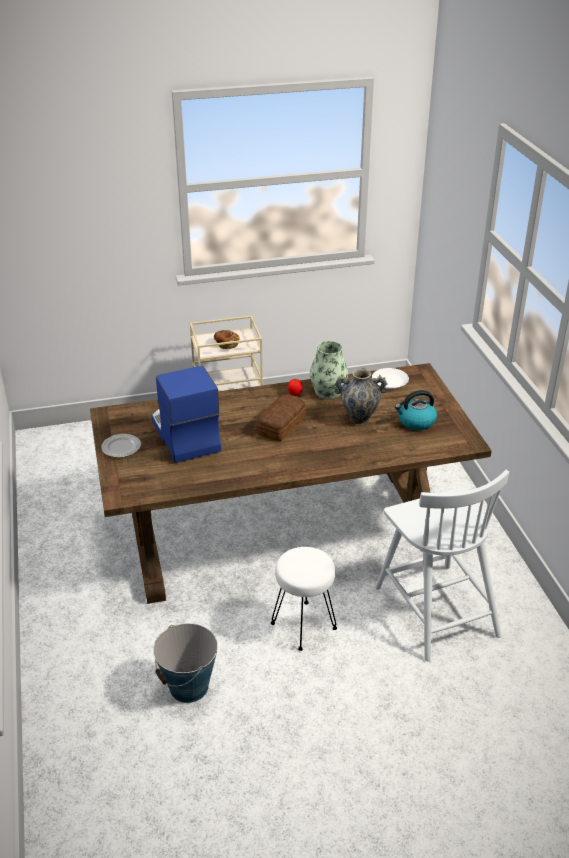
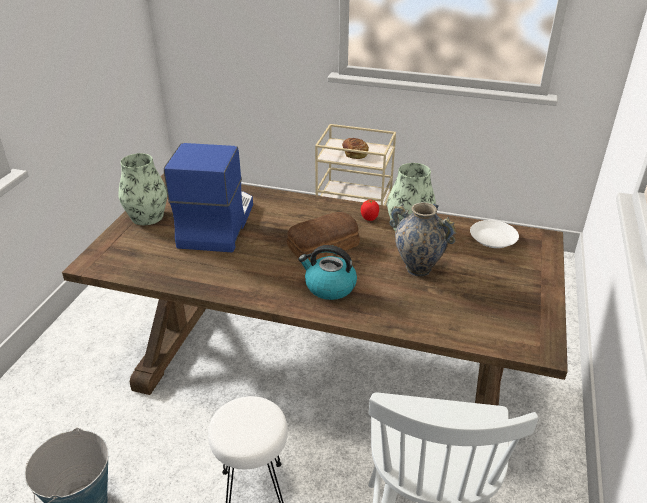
camera: 30 degrees right, 0 degrees up
plate [101,434,141,458] -> vase [119,153,167,225]
kettle [395,390,437,430] -> kettle moved to [298,245,357,300]

